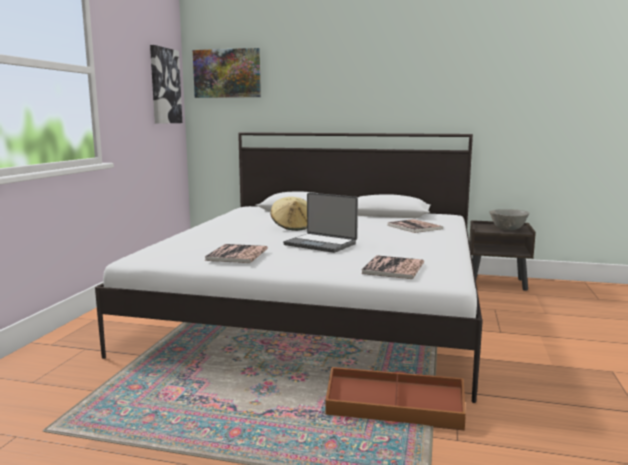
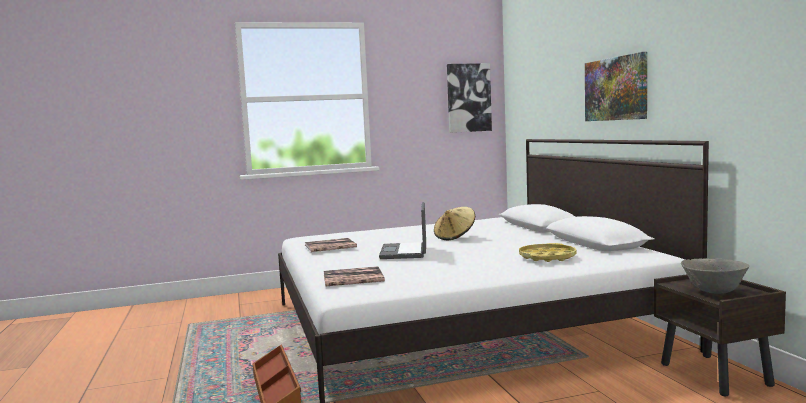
camera: 60 degrees right, 5 degrees down
picture [193,48,261,98] -> picture moved to [585,52,647,121]
book [387,219,443,233] -> yellow tray [519,243,576,262]

